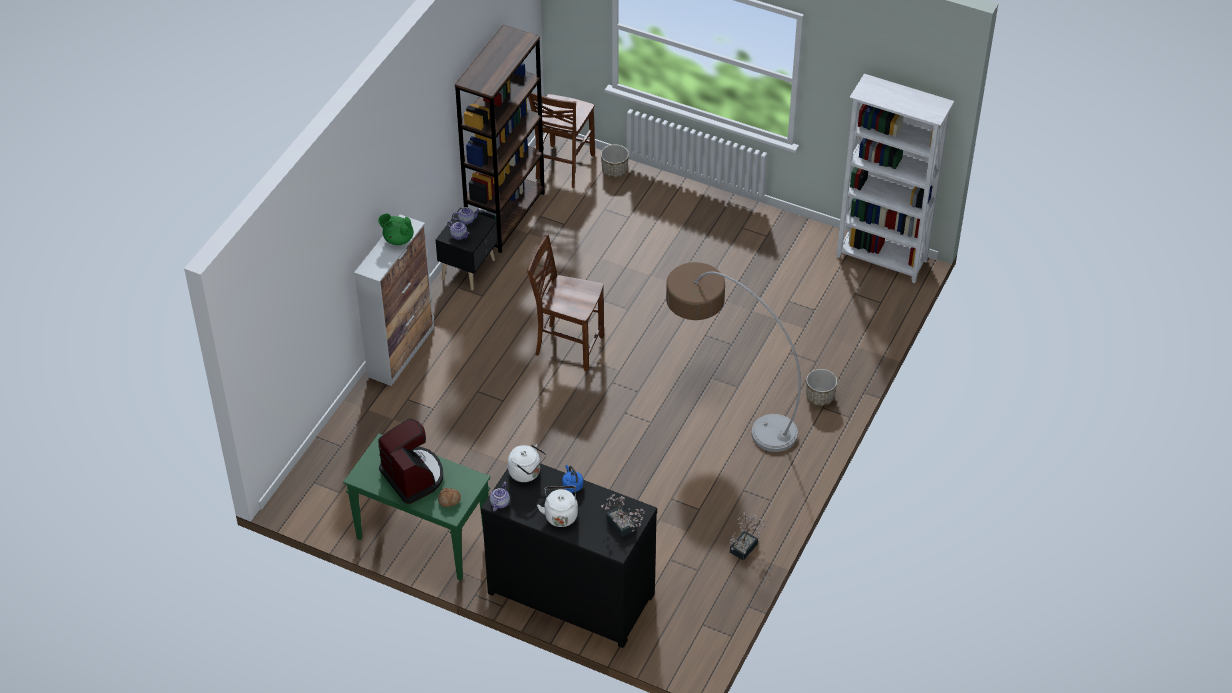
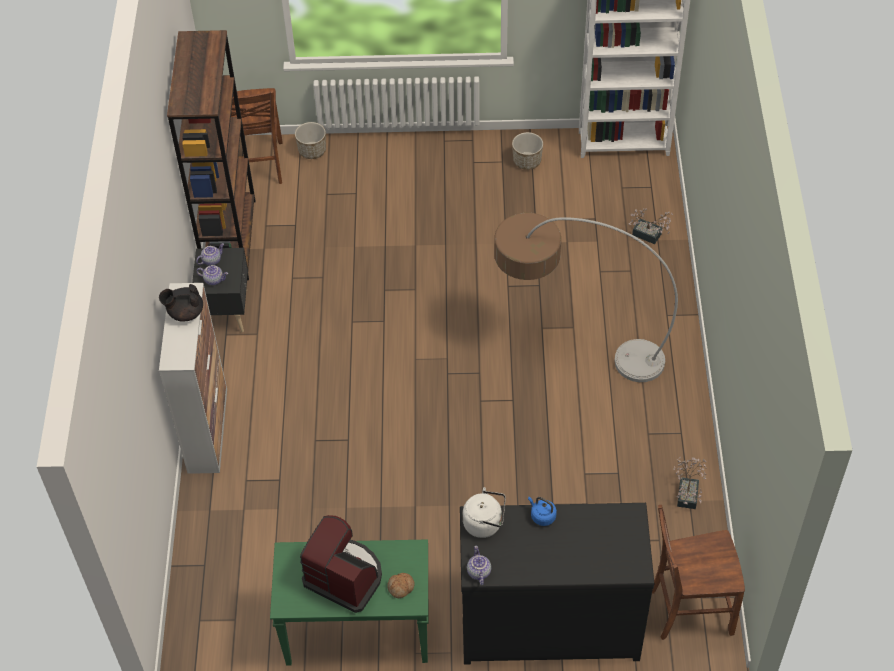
camera: 25 degrees left, 5 degrees up
green teapot [378,214,414,245] -> black teapot [159,284,203,322]
brown chair [527,234,604,372] -> brown chair moved to [652,505,745,640]
white kettle [537,486,578,527] -> none
potted plant [601,494,645,537] -> potted plant moved to [628,209,673,244]
planter [806,369,837,406] -> planter moved to [512,132,543,170]

